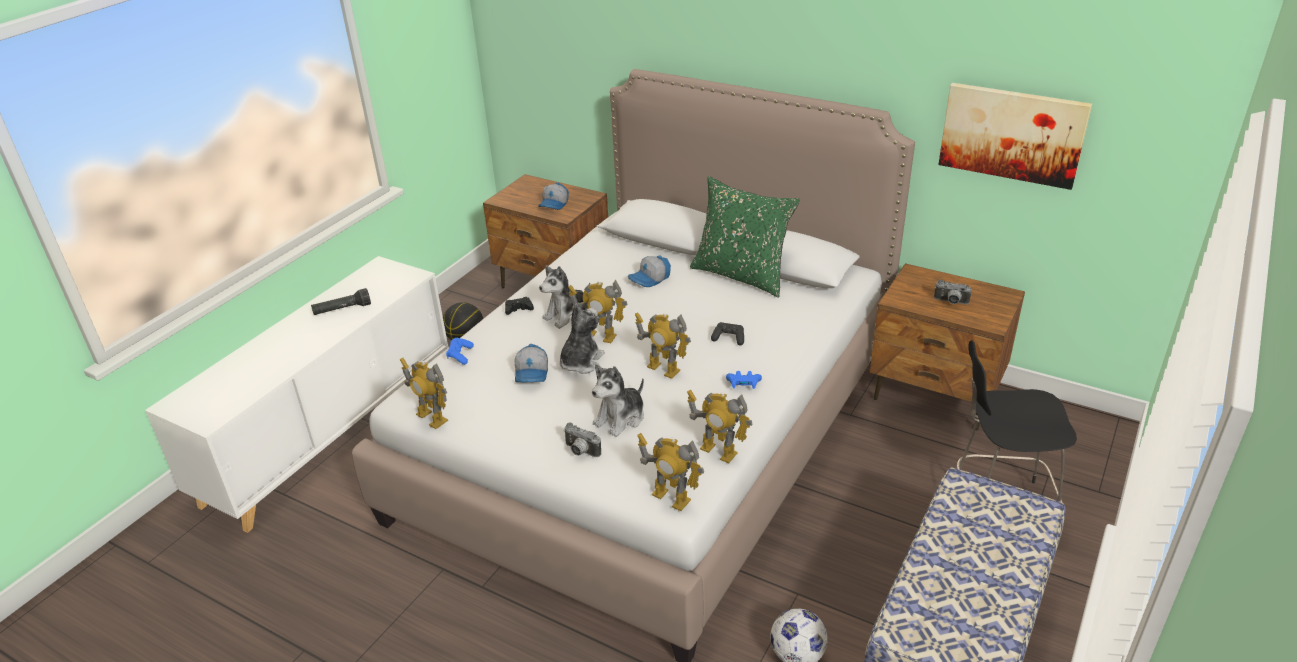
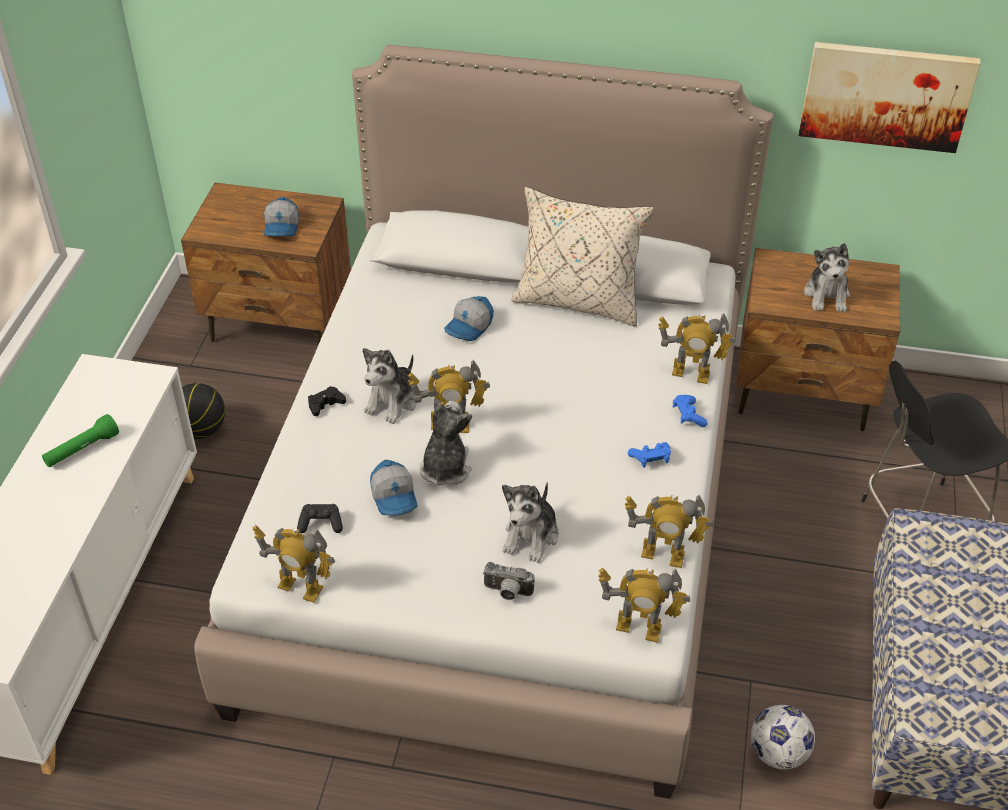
camera: 20 degrees left, 10 degrees up
black flashlight [311,288,371,315] -> green flashlight [42,414,119,467]
blue game controller [446,338,474,365] -> blue game controller moved to [673,395,708,427]
toy robot [635,312,691,379] -> toy robot moved to [658,314,736,384]
green pillow [690,176,800,298] -> beige pillow [511,187,654,327]
black game controller [711,322,744,346] -> black game controller moved to [297,504,343,533]
camera [934,280,972,304] -> plush toy [804,243,850,312]

